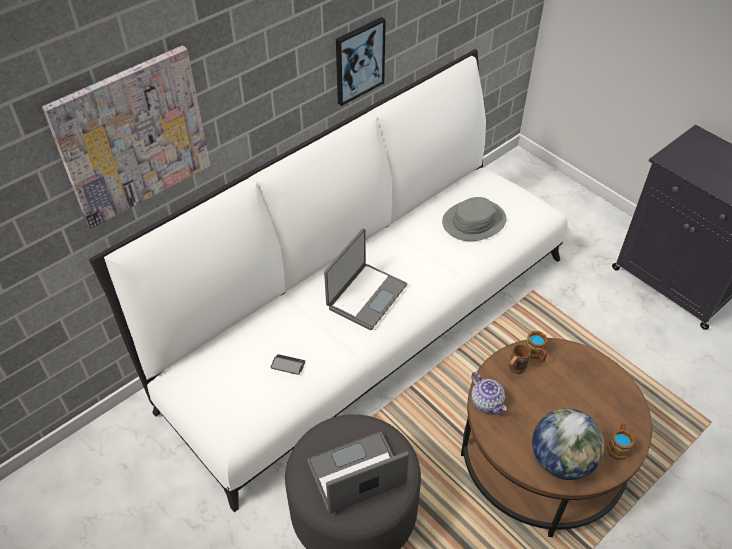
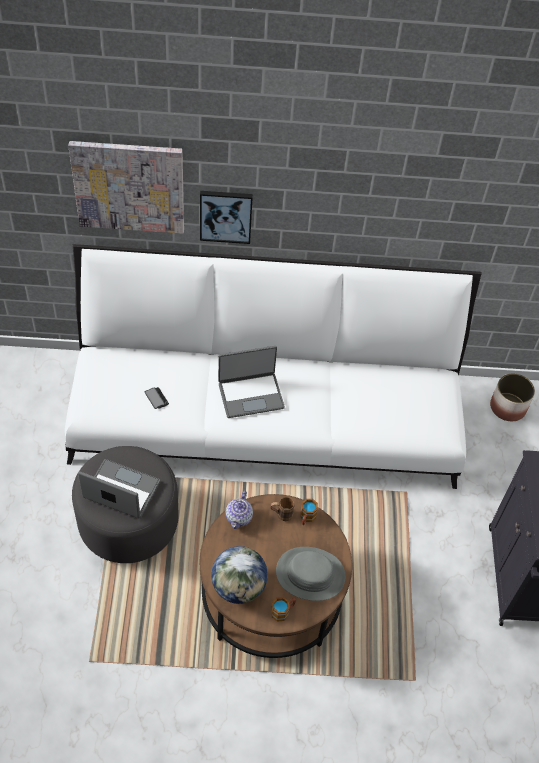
camera: 40 degrees right, 5 degrees up
picture [336,17,386,106] -> picture moved to [200,191,253,244]
grey hat [442,197,506,241] -> grey hat moved to [276,547,345,601]
none -> planter [490,373,535,421]

